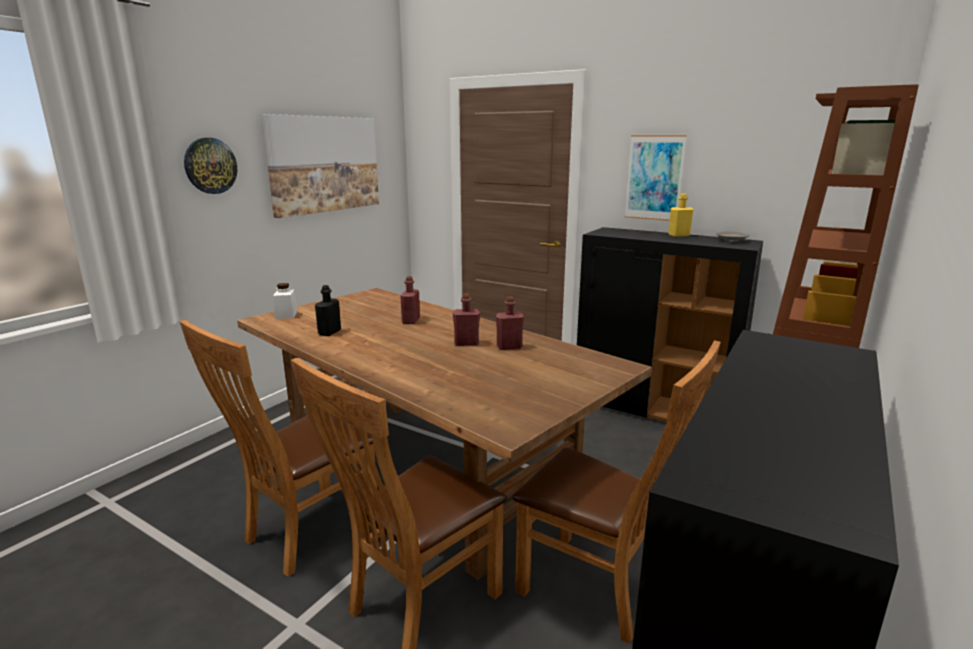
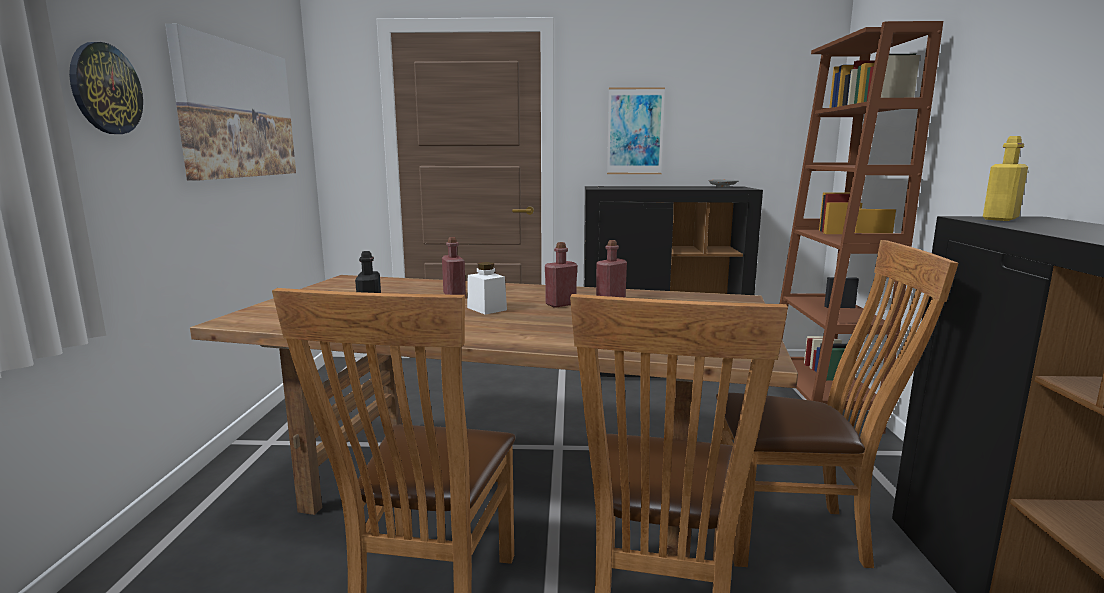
camera: 30 degrees left, 5 degrees down
white jar [273,283,297,319] -> white jar moved to [467,262,507,315]
yellow bottle [669,193,694,237] -> yellow bottle moved to [983,136,1028,221]

